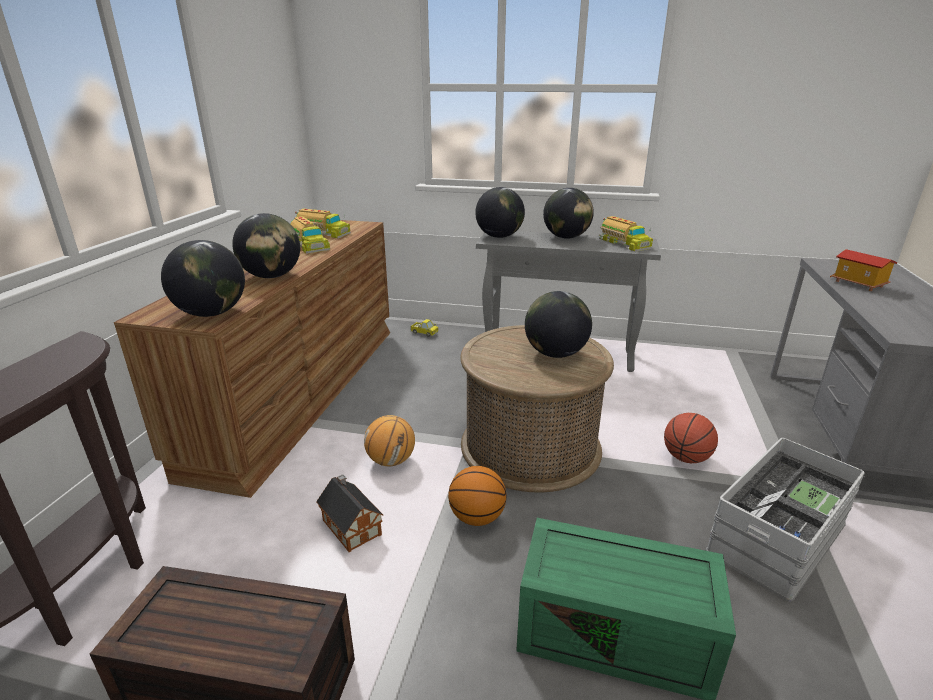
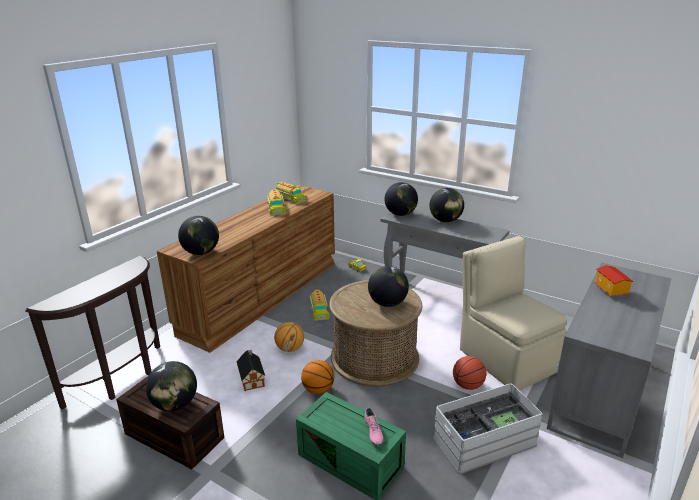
camera: 20 degrees right, 0 degrees up
globe [232,213,300,278] -> globe moved to [146,361,197,411]
toy truck [599,216,653,252] -> toy truck moved to [310,289,330,321]
none -> pink shoe [365,408,383,445]
none -> beige chair [460,236,567,390]

